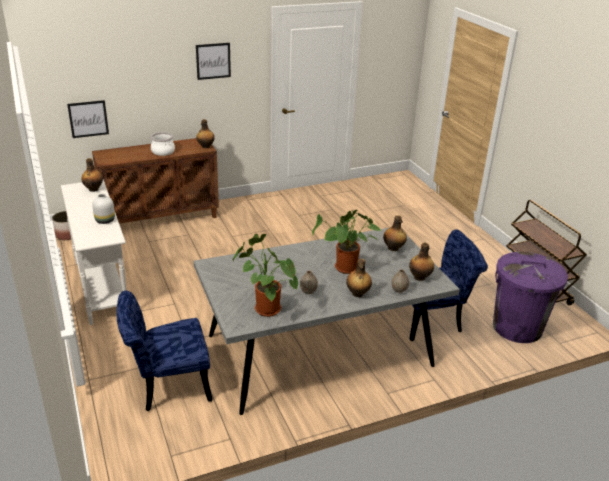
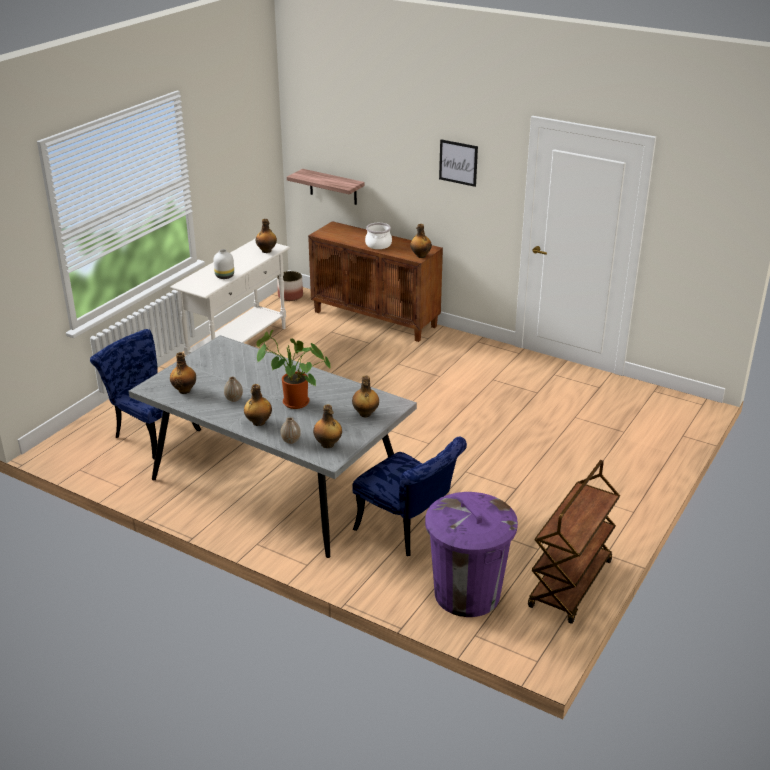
camera: 55 degrees right, 0 degrees up
picture [67,100,109,138] -> shelf [287,169,365,205]
potted plant [233,234,298,317] -> bottle [170,352,196,394]

